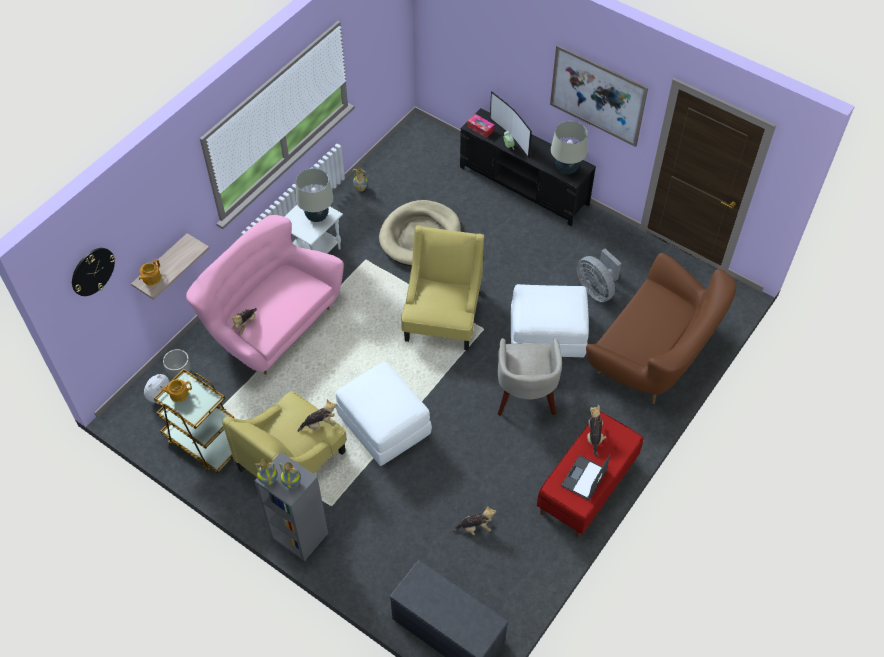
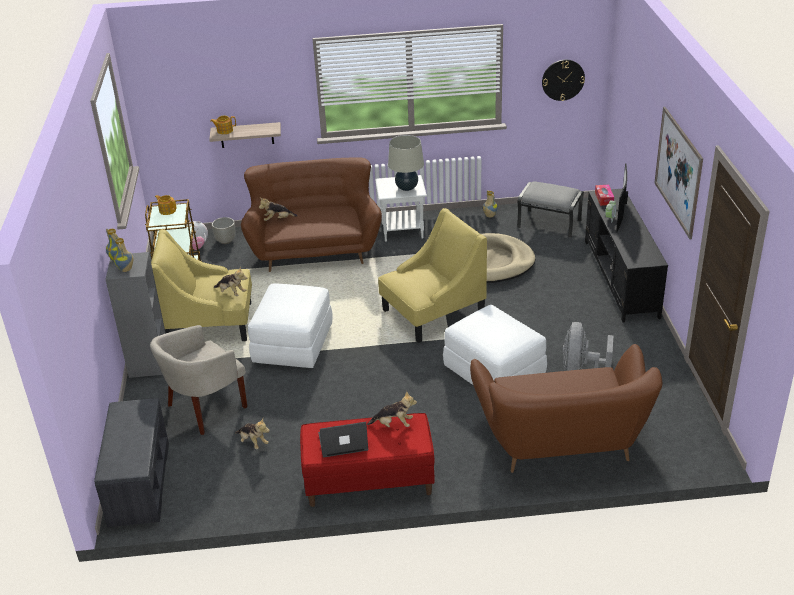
camera: 50 degrees right, 20 degrees down
wall clock [72,248,115,296] -> wall clock moved to [542,60,585,101]
pink sofa [186,215,344,375] -> brown sofa [241,157,382,272]
beige armchair [498,338,562,416] -> beige armchair moved to [150,325,247,435]
beige table lamp [551,121,588,174] -> none
plush toy [587,405,606,457] -> plush toy turned 45 degrees clockwise [367,391,417,427]
none -> grey ottoman [517,181,584,238]

